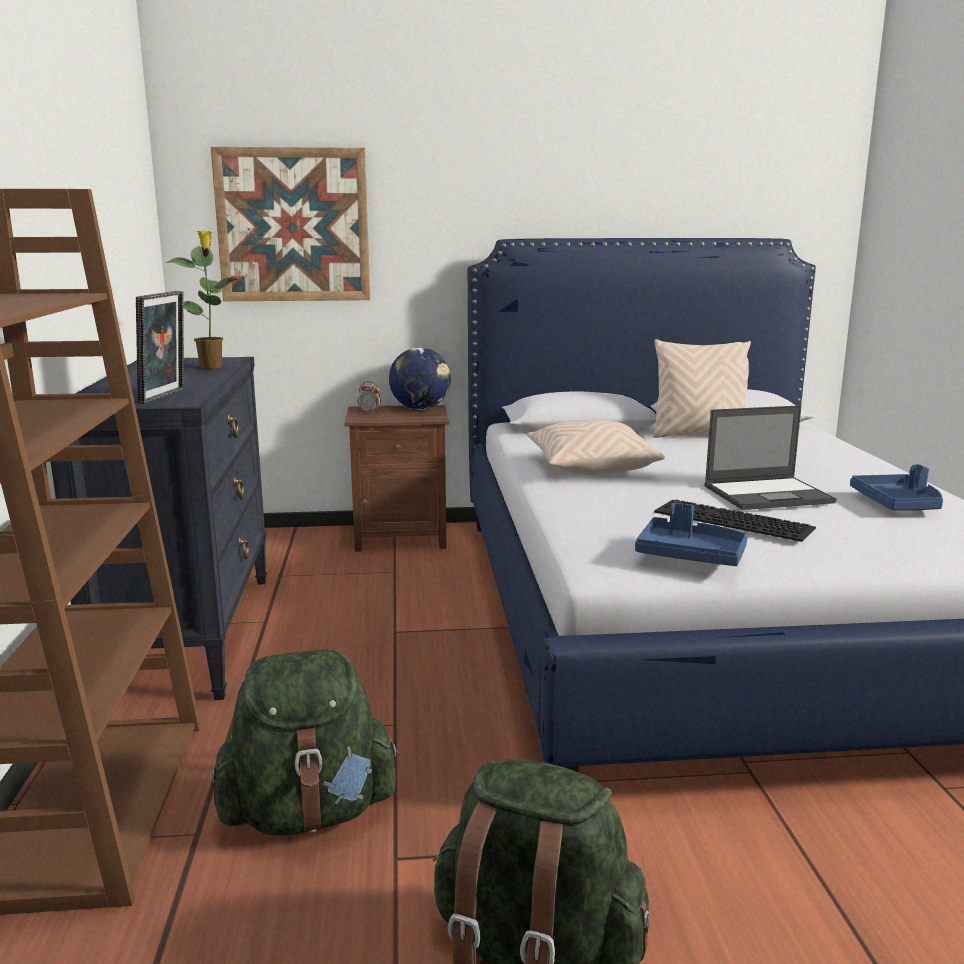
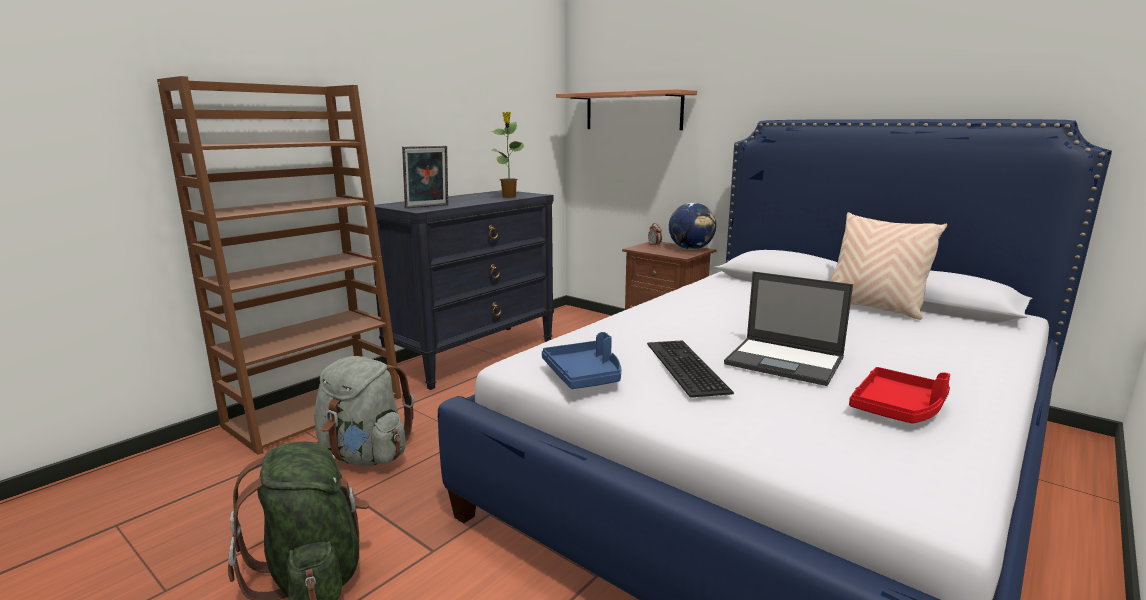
camera: 45 degrees right, 0 degrees up
picture [211,147,370,301] -> shelf [556,89,697,130]
green backpack [211,649,400,835] -> grey backpack [314,356,414,466]
beige pillow [526,421,665,475] -> none
blue tray [850,464,943,510] -> red tray [849,367,950,423]

